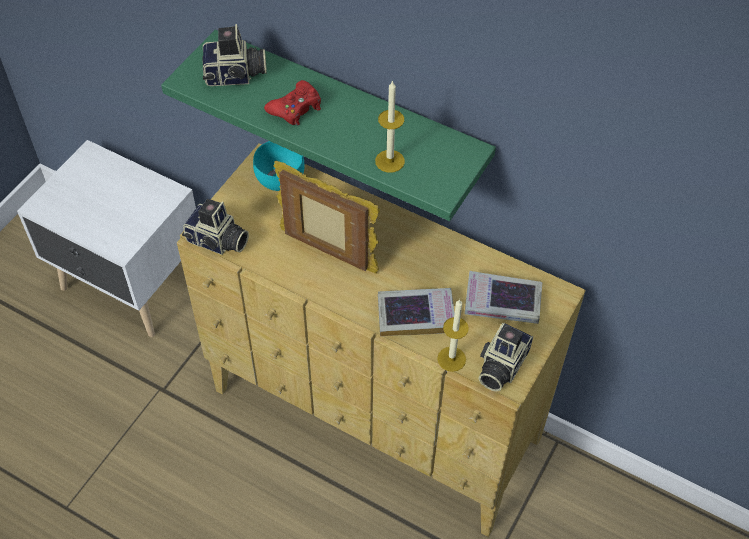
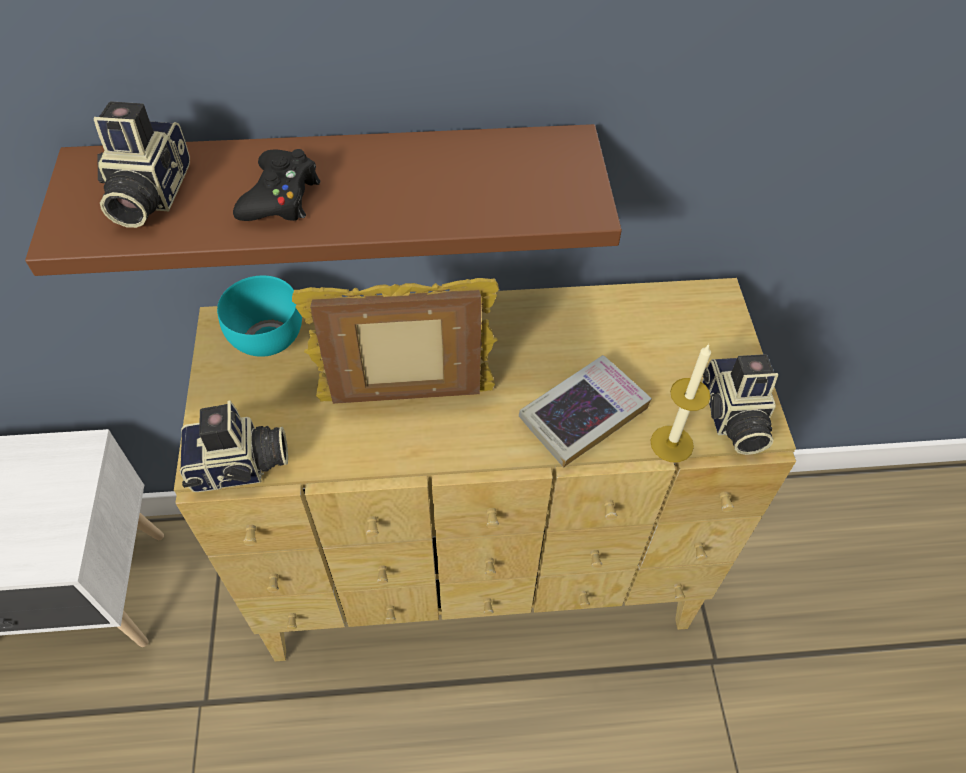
camera: 35 degrees left, 0 degrees up
green shelf [161,30,496,221] -> brown shelf [25,124,622,276]
camera [203,24,267,86] -> camera turned 135 degrees clockwise [93,101,190,228]
red game controller [264,80,321,126] -> black game controller [233,149,320,221]
candle [375,80,405,173] -> none
book [464,271,542,324] -> none

